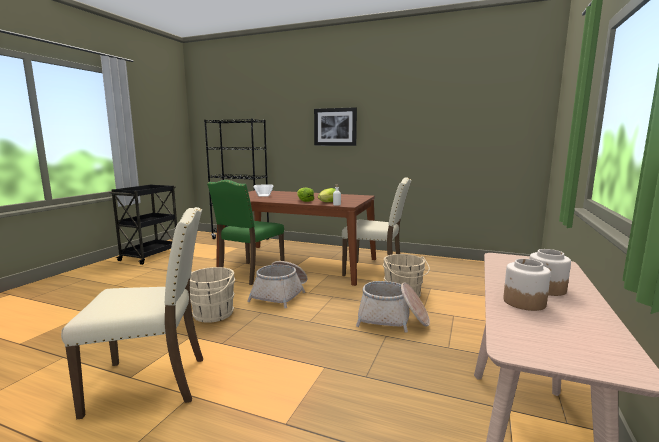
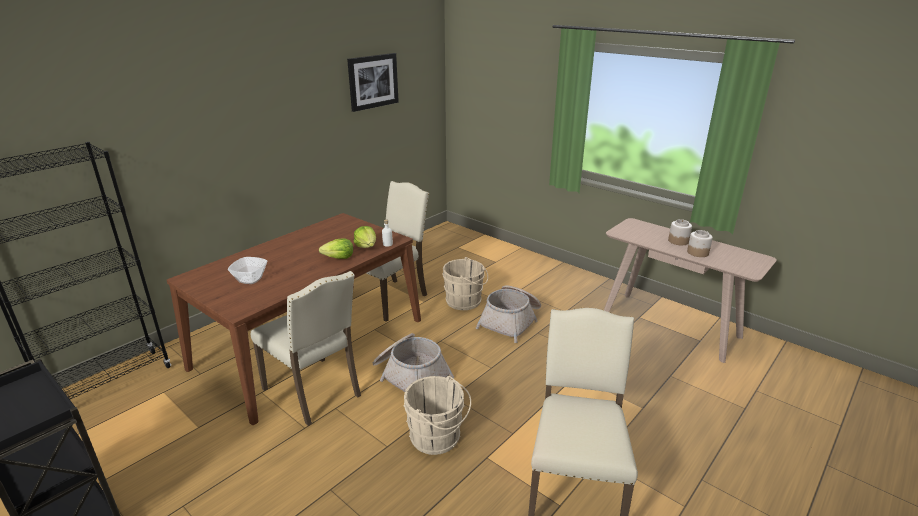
camera: 70 degrees left, 15 degrees up
green chair [207,180,285,285] -> beige chair [251,271,361,426]
picture [314,107,357,146] -> picture moved to [347,53,399,112]

